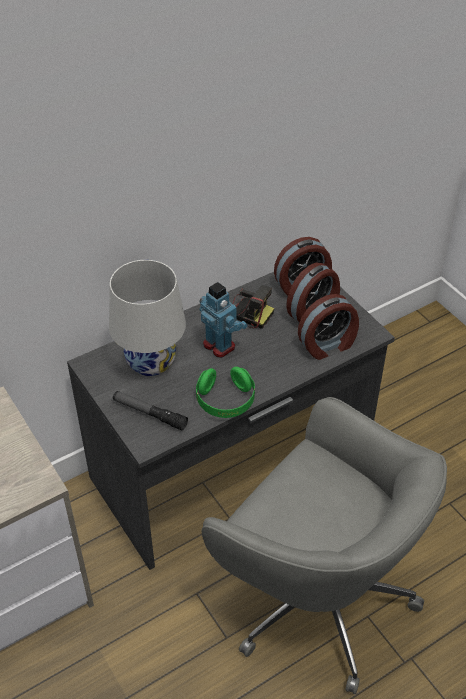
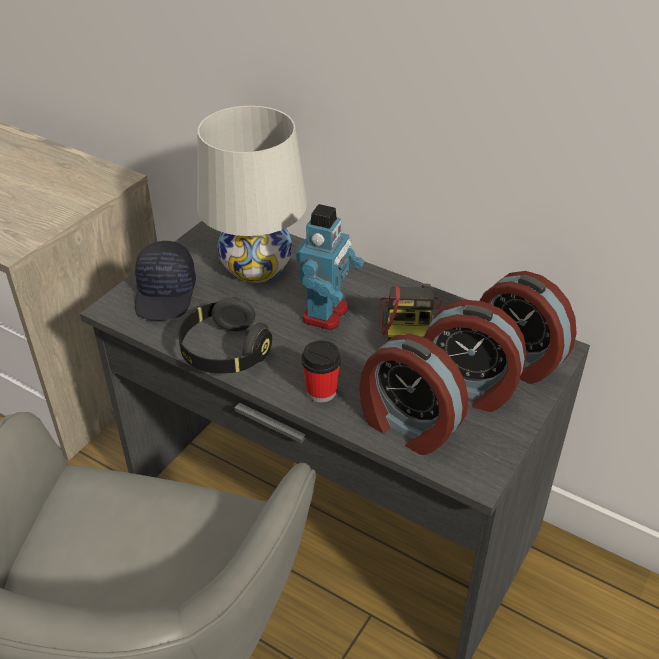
camera: 65 degrees right, 5 degrees down
flashlight [113,391,188,431] -> black cap [135,241,196,320]
green headphones [196,367,255,418] -> black headphones [178,297,272,374]
none -> cup [301,340,341,402]

